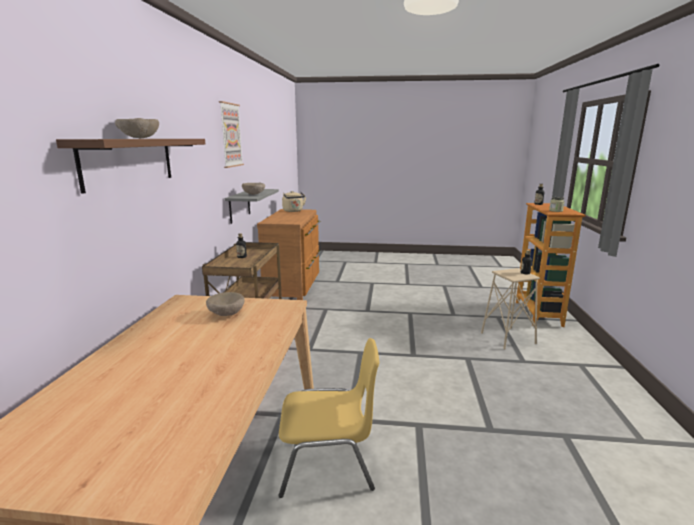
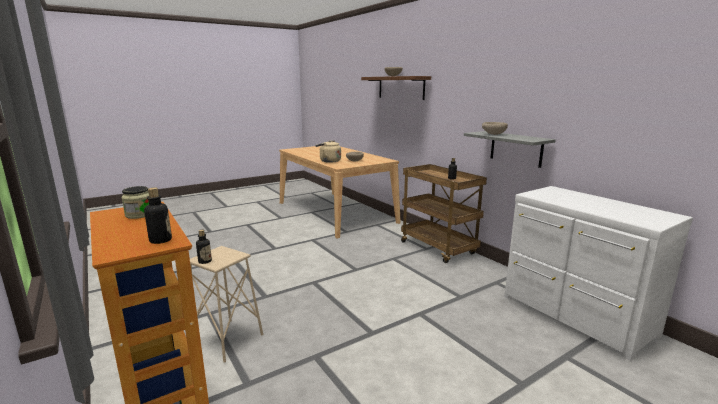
camera: 140 degrees right, 0 degrees up
picture [219,101,244,168] -> none
brown dresser [257,209,321,300] -> white dresser [504,186,693,361]
yellow chair [278,338,379,498] -> none
beige kettle [282,191,306,212] -> beige kettle moved to [315,140,341,163]

